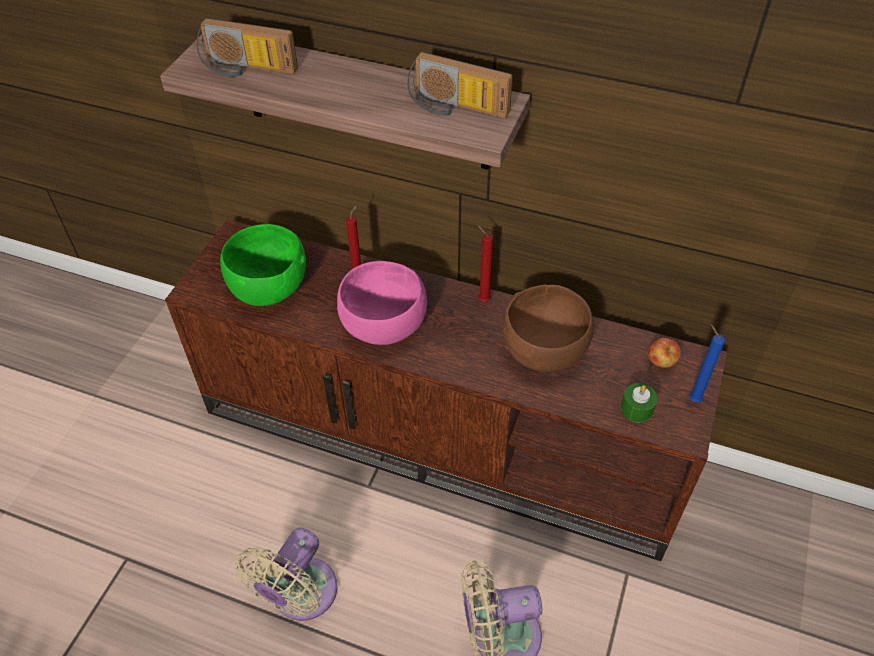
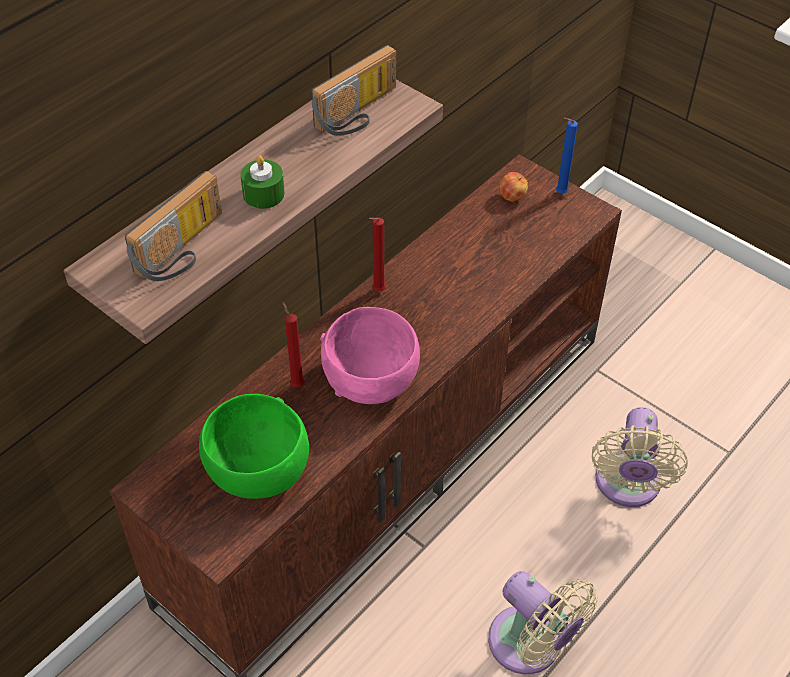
camera: 70 degrees left, 0 degrees up
brown bowl [502,285,594,372] -> none
green candle [621,383,657,422] -> green candle moved to [240,156,285,209]

